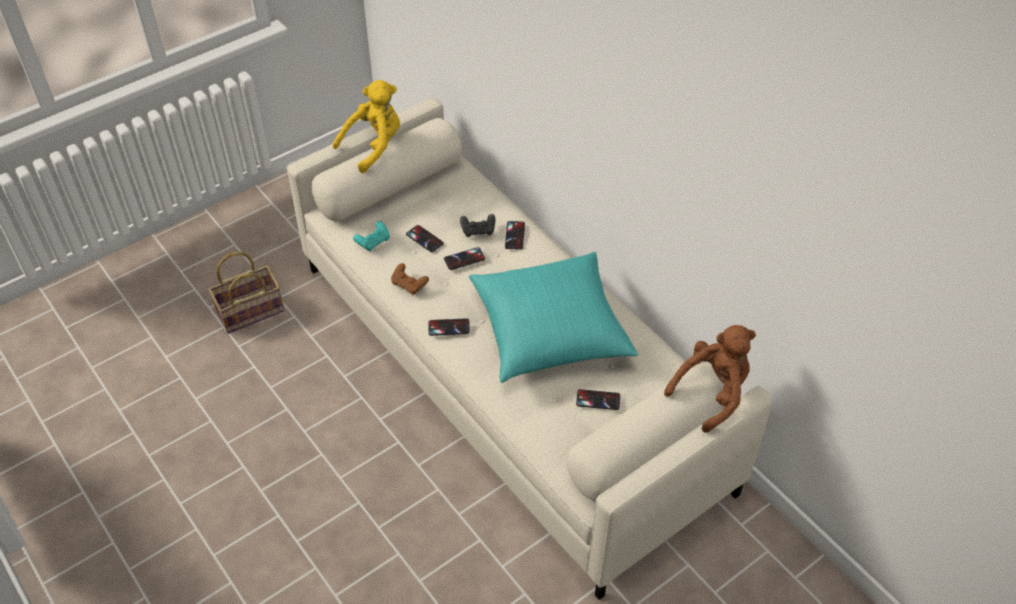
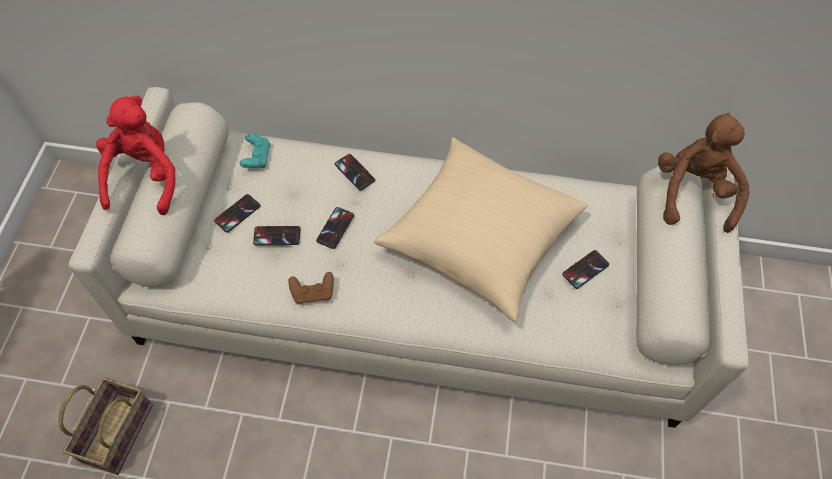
camera: 45 degrees left, 10 degrees up
yellow plush toy [333,80,400,173] -> red plush toy [96,95,175,215]
turquoise game controller [353,221,390,252] -> turquoise game controller moved to [240,134,271,168]
phone [428,318,470,336] -> phone moved to [214,194,261,233]
black game controller [460,214,495,237] -> none
turquoise pillow [469,252,638,383] -> beige pillow [374,137,588,322]

